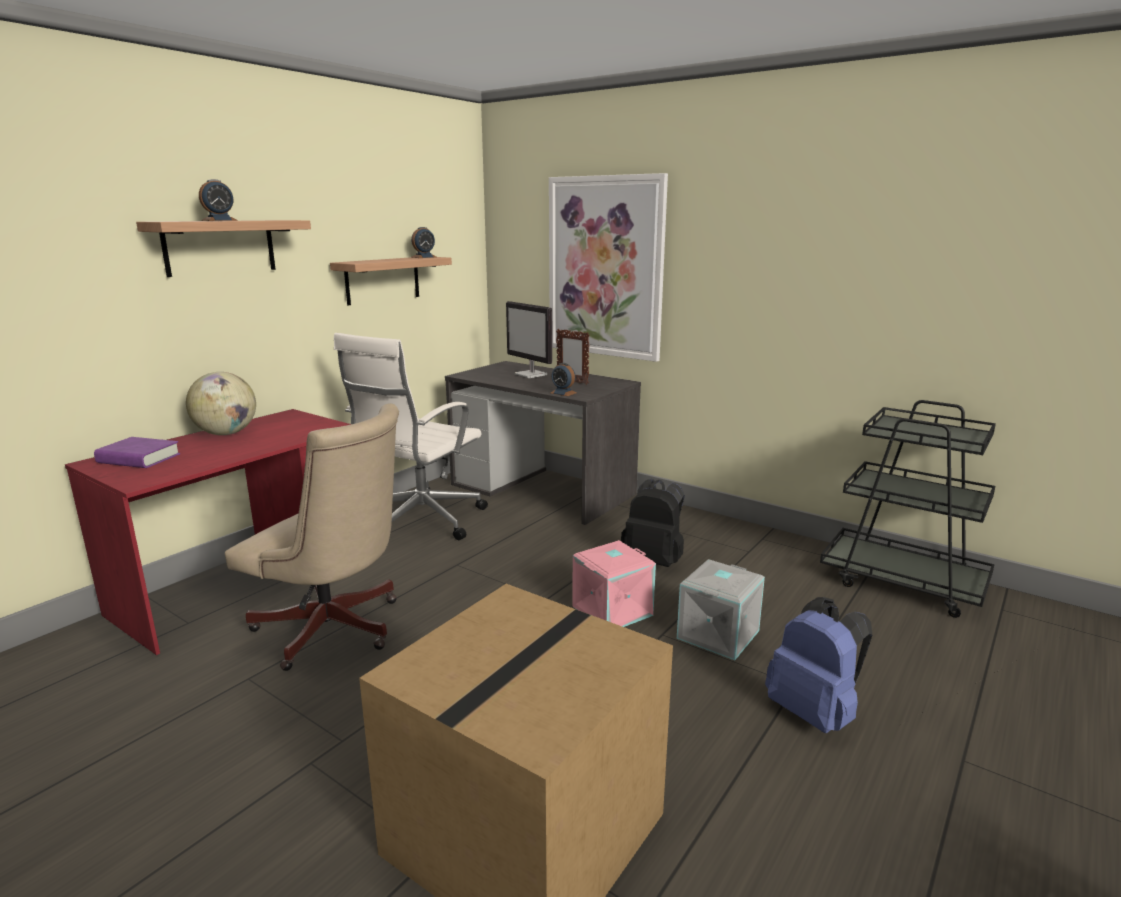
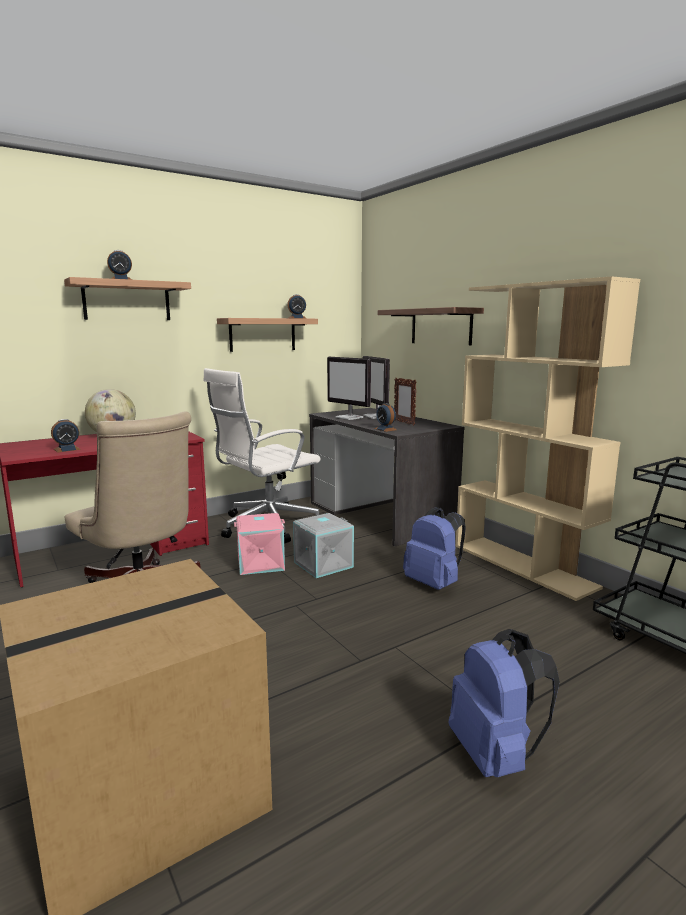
camera: 20 degrees right, 5 degrees down
purple book [94,437,180,468] -> none
picture [549,173,668,362] -> shelf [378,307,484,345]
pink storage box [572,540,656,627] -> pink storage box moved to [234,513,285,575]
black backpack [621,479,685,567] -> blue backpack [403,507,465,590]
grey storage box [677,559,765,660] -> grey storage box moved to [293,513,354,578]
none -> alarm clock [51,419,81,453]
none -> monitor [327,357,371,420]
none -> beige bookcase [455,276,640,601]

